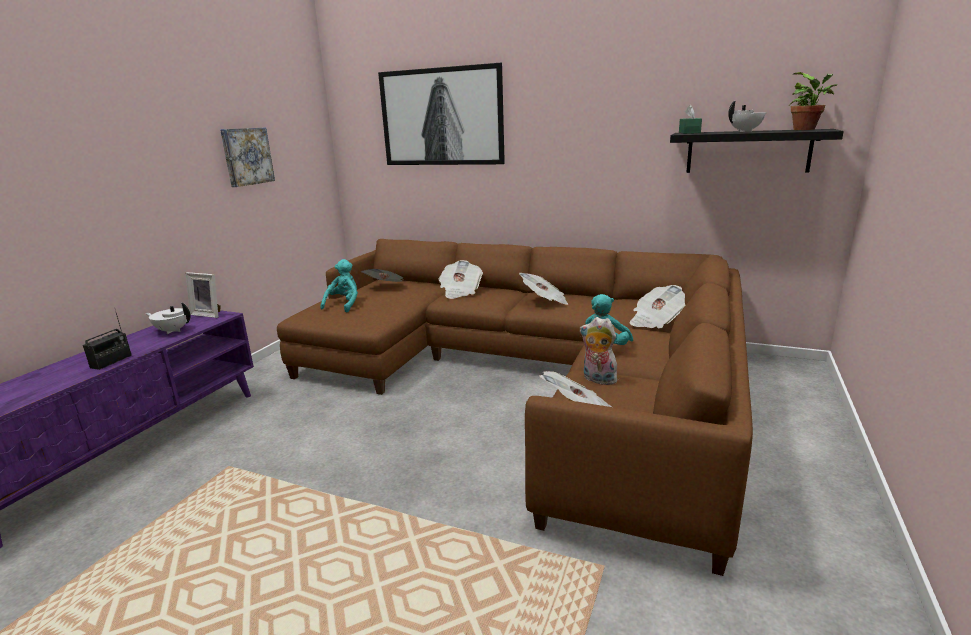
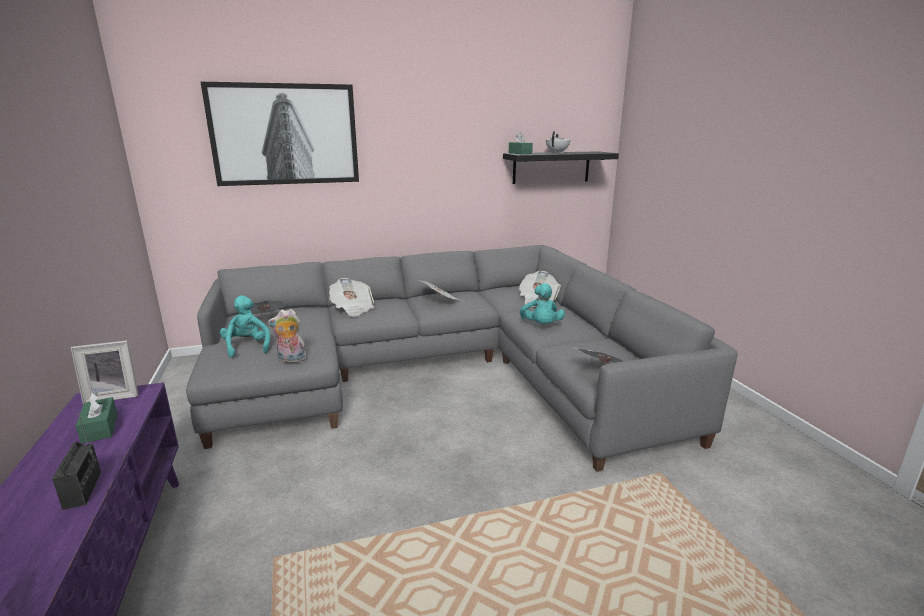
camera: 40 degrees left, 0 degrees up
white teapot [145,302,191,334] -> green tissue box [76,392,117,444]
picture [220,127,275,187] -> none
brown sofa [277,239,753,576] -> grey sofa [186,245,738,472]
plush toy [580,317,617,385] -> plush toy moved to [268,309,307,363]
potted plant [790,72,838,130] -> none

